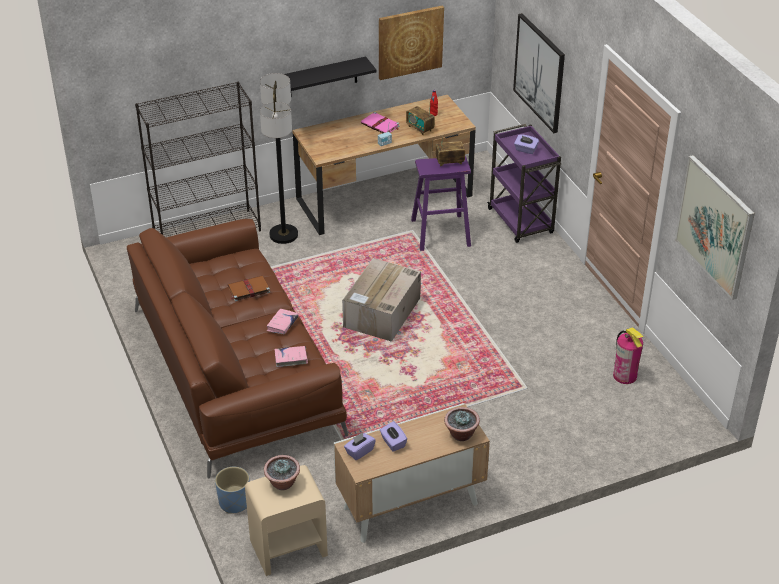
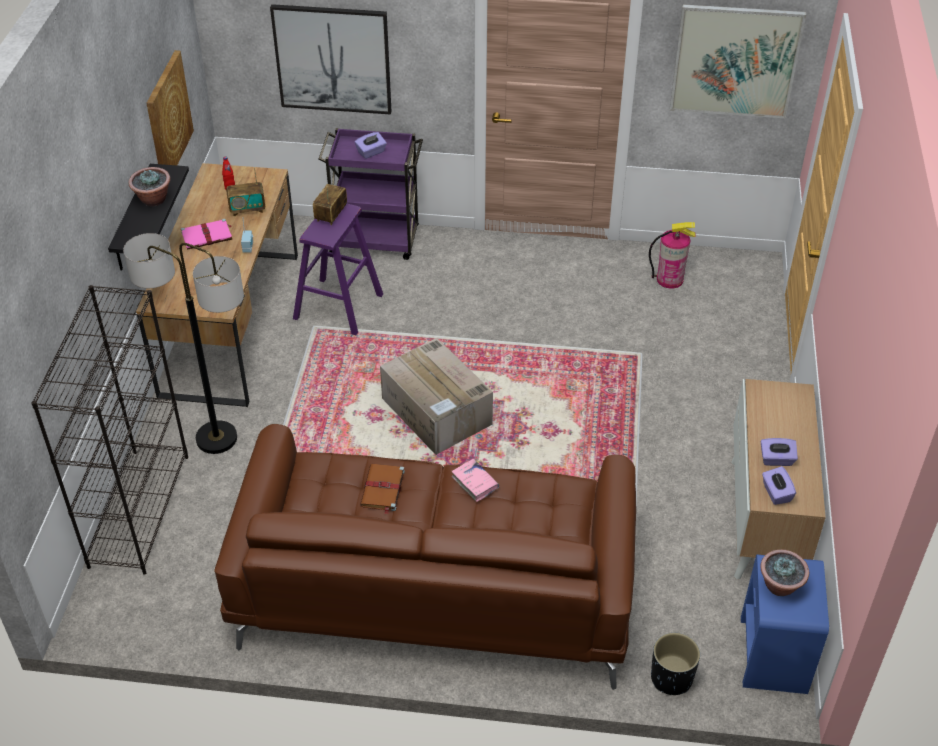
camera: 60 degrees left, 5 degrees up
blue planter [215,467,250,514] -> black planter [651,633,700,695]
beige nightstand [245,465,328,576] -> blue nightstand [741,555,829,694]
pink book [274,346,308,367] -> none
potted plant [444,407,480,441] -> potted plant moved to [129,167,170,206]

